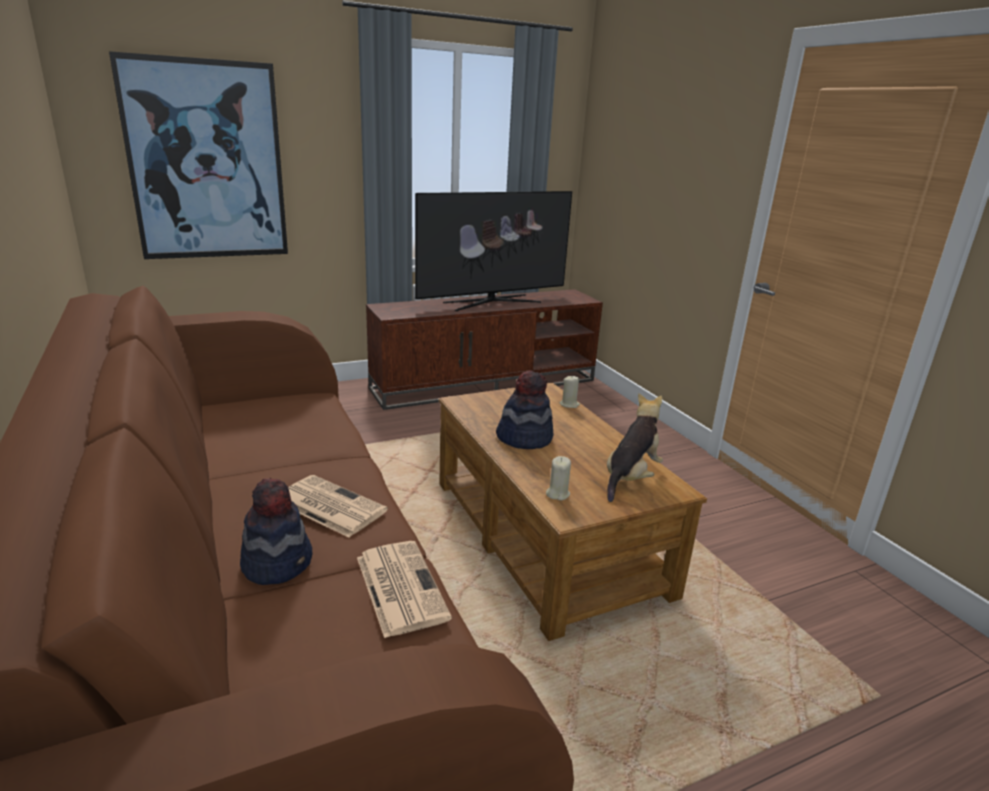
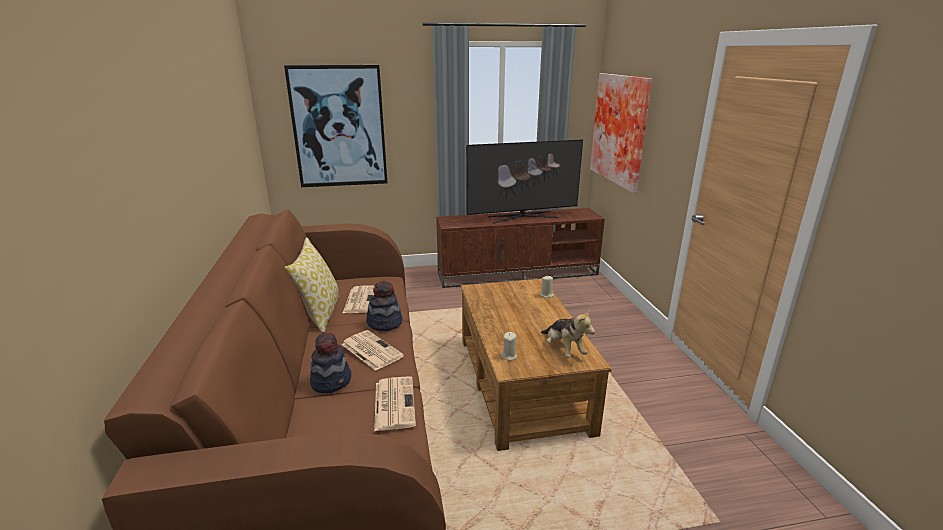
camera: 15 degrees right, 0 degrees up
hat [496,370,554,449] -> hat moved to [366,281,402,331]
plush toy [607,393,663,502] -> plush toy turned 105 degrees clockwise [541,310,595,357]
none -> pillow [285,237,339,333]
none -> newspaper [343,286,374,313]
none -> picture [590,73,652,193]

